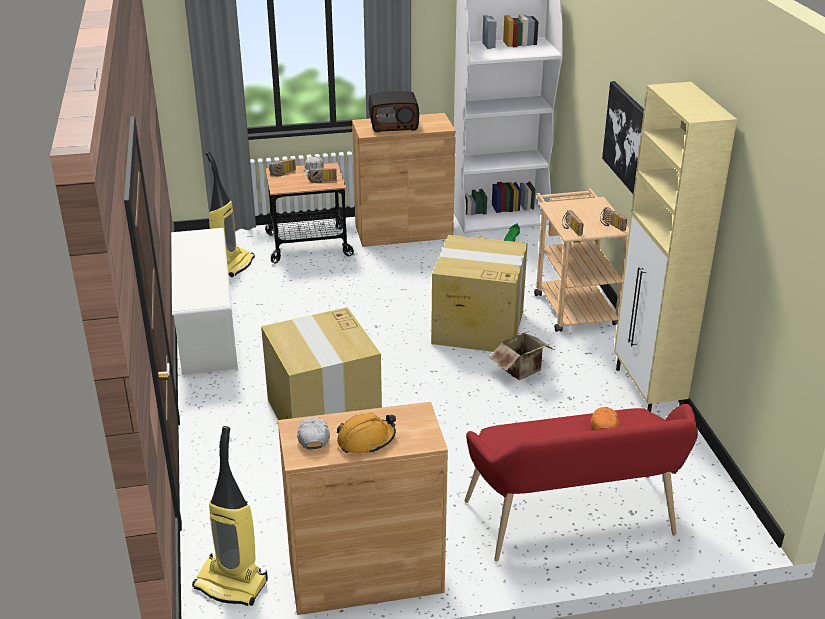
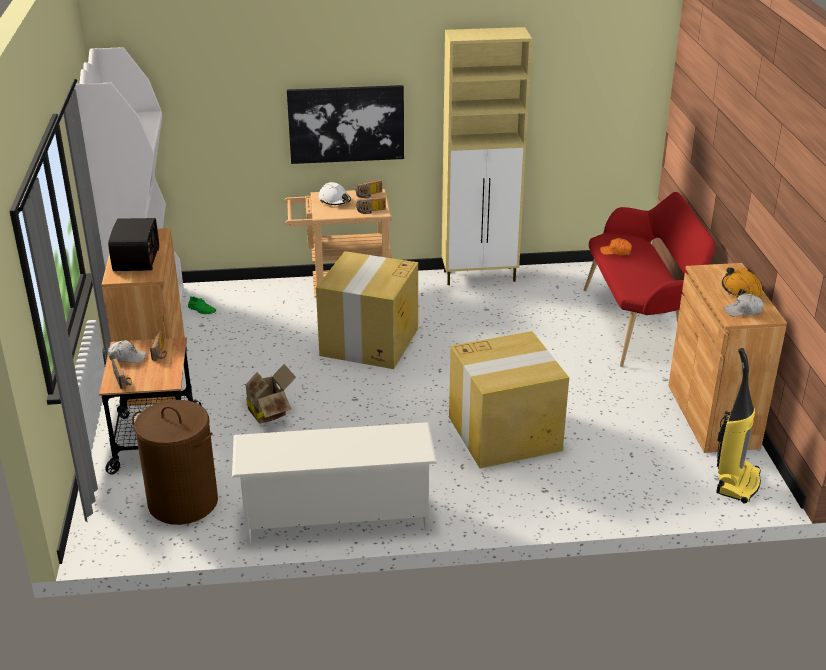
camera: 85 degrees left, 0 degrees up
vacuum cleaner [205,151,255,277] -> brown laundry basket [132,400,218,525]
cardboard box [489,330,554,380] -> cardboard box moved to [244,364,296,424]
none -> white hard hat [318,182,351,205]

